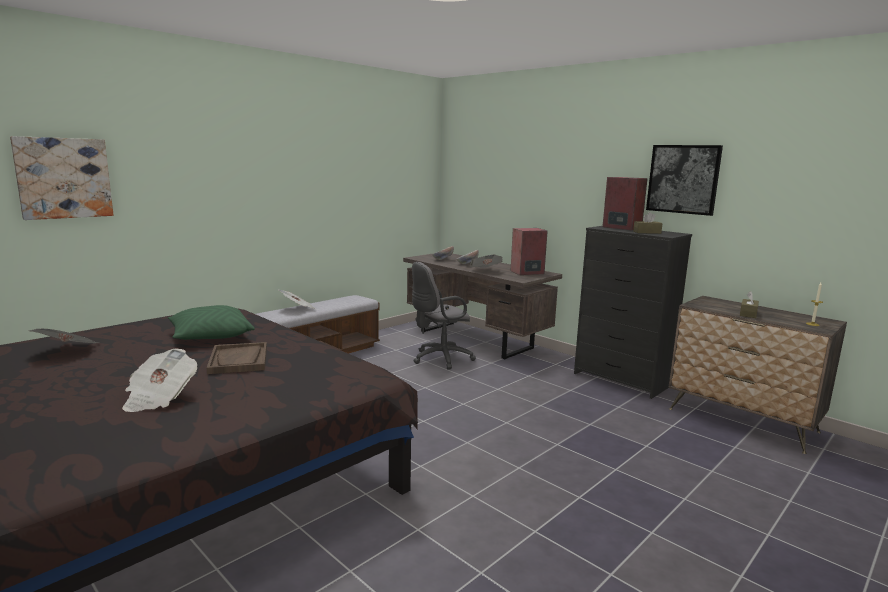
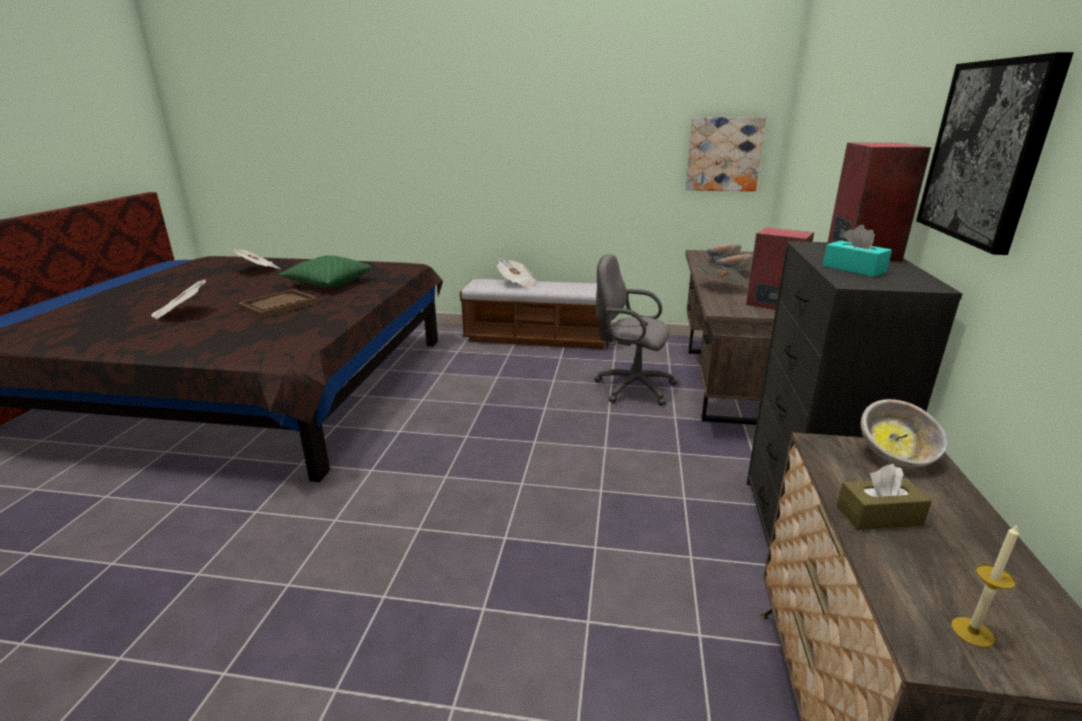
camera: 55 degrees right, 10 degrees up
picture [10,136,113,220] -> picture moved to [686,117,766,191]
brown tissue box [633,212,663,234] -> turquoise tissue box [823,225,892,277]
none -> bowl [860,399,948,467]

